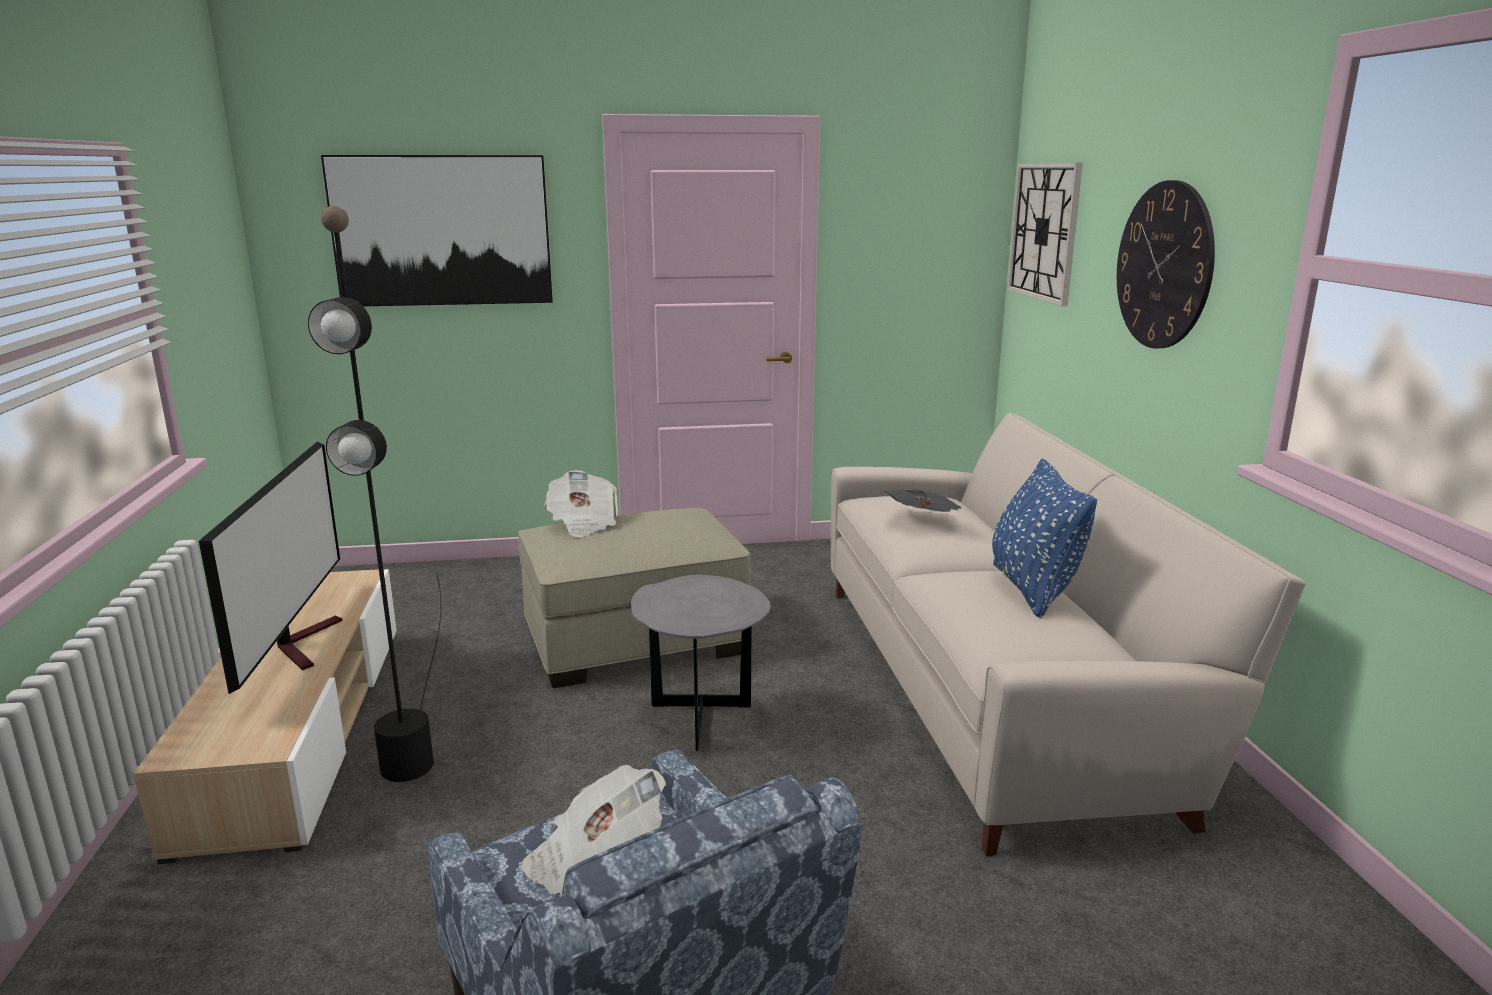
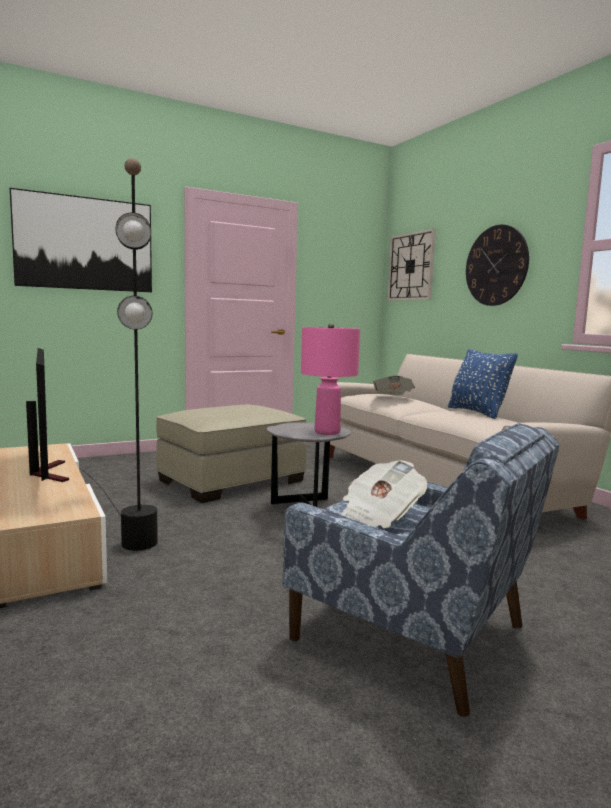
camera: 20 degrees left, 10 degrees down
newspaper [544,470,618,537] -> none
none -> pink table lamp [301,323,360,435]

